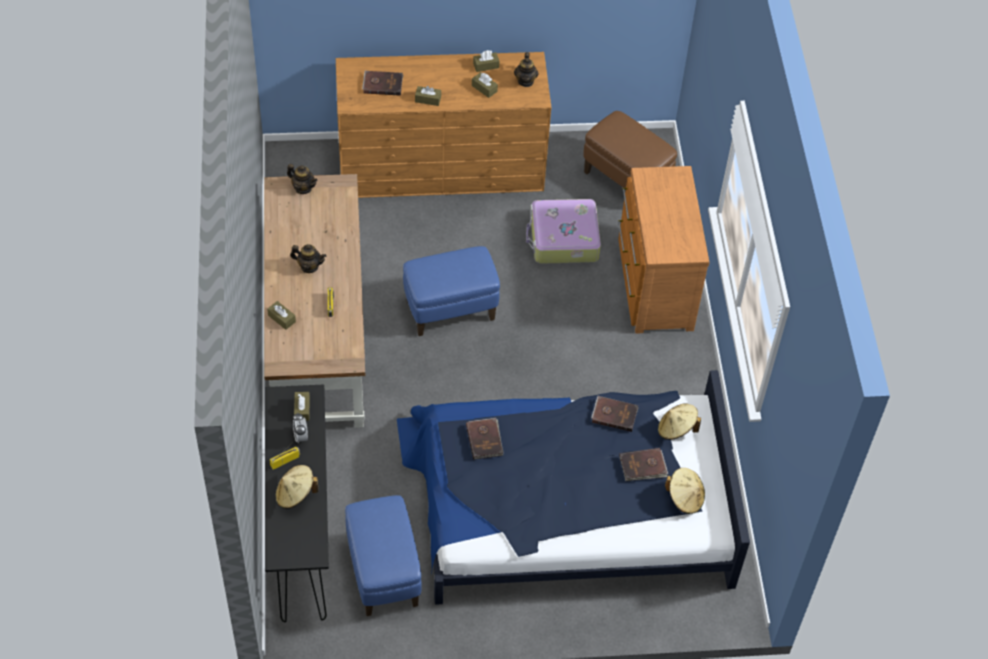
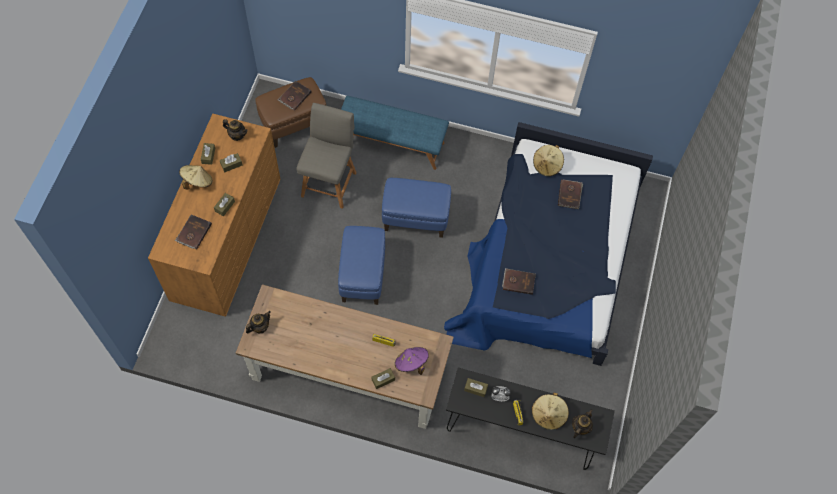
camera: 70 degrees left, 10 degrees up
teapot [290,244,326,273] -> teapot moved to [572,409,593,438]
blue ottoman [345,495,422,616] -> blue ottoman moved to [382,178,451,238]
suitcase [526,199,601,264] -> grey chair [296,103,357,209]
brown book [591,396,639,432] -> brown book moved to [278,81,312,111]
brown dresser [618,166,710,334] -> blue bench [341,96,449,170]
beige hat [665,468,705,514] -> beige hat moved to [179,165,212,189]
none -> purple hat [395,347,429,375]

